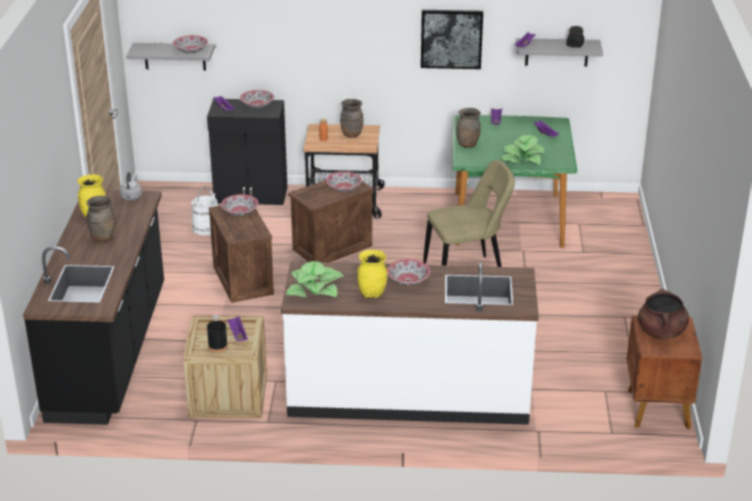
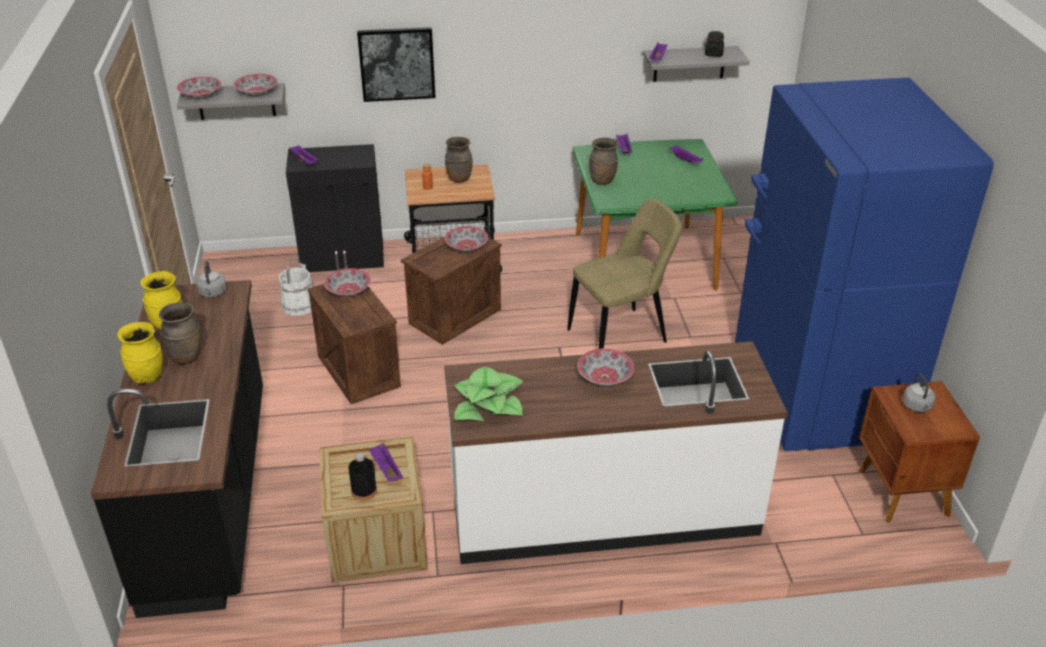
camera: 10 degrees left, 5 degrees up
bowl [240,90,274,108] -> bowl moved to [177,77,221,99]
yellow vase [357,250,387,298] -> yellow vase moved to [117,322,163,384]
picture [421,10,483,69] -> picture moved to [357,27,436,102]
potted plant [501,135,545,165] -> none
brown cooking pot [638,289,689,340] -> grey kettle [903,373,935,412]
none -> blue fridge [735,78,994,451]

